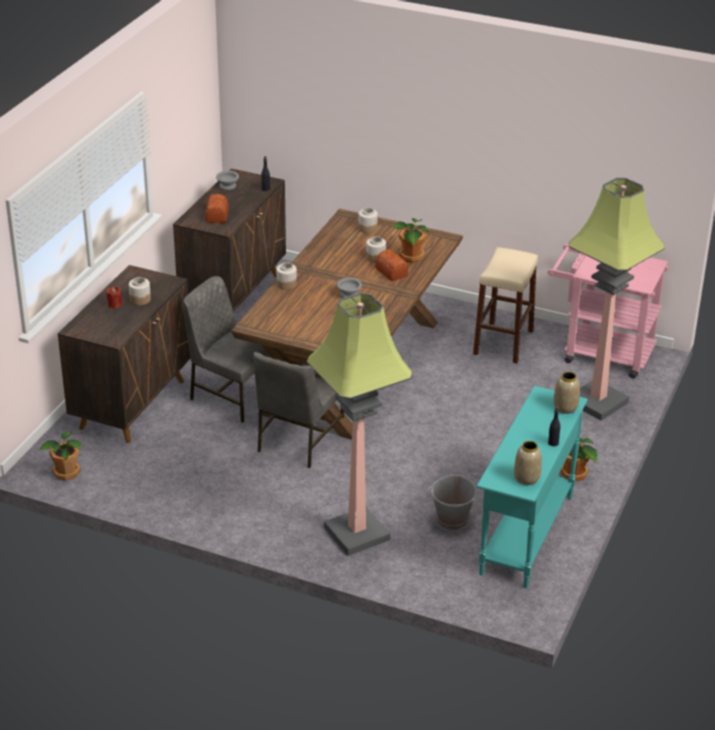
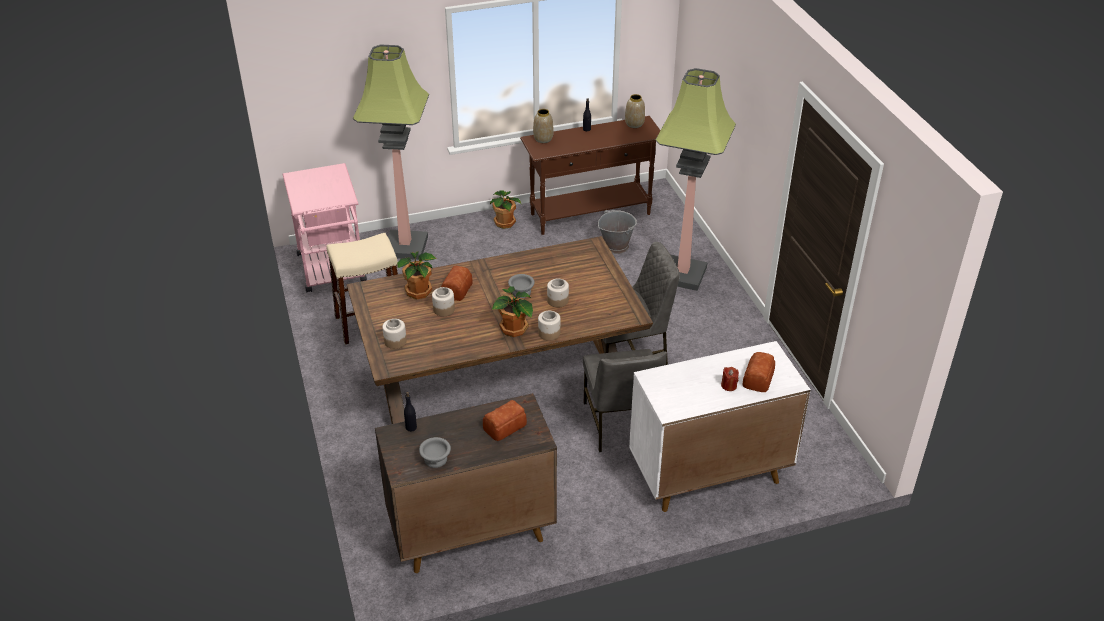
camera: 130 degrees left, 5 degrees up
potted plant [39,432,82,481] -> potted plant moved to [492,286,533,337]
brown cabinet [58,265,191,443] -> white cabinet [629,341,811,512]
jar [129,277,151,305] -> jar moved to [547,278,569,307]
turquoise console table [476,386,588,588] -> brown console table [520,116,660,235]
none -> bread [743,352,775,392]

